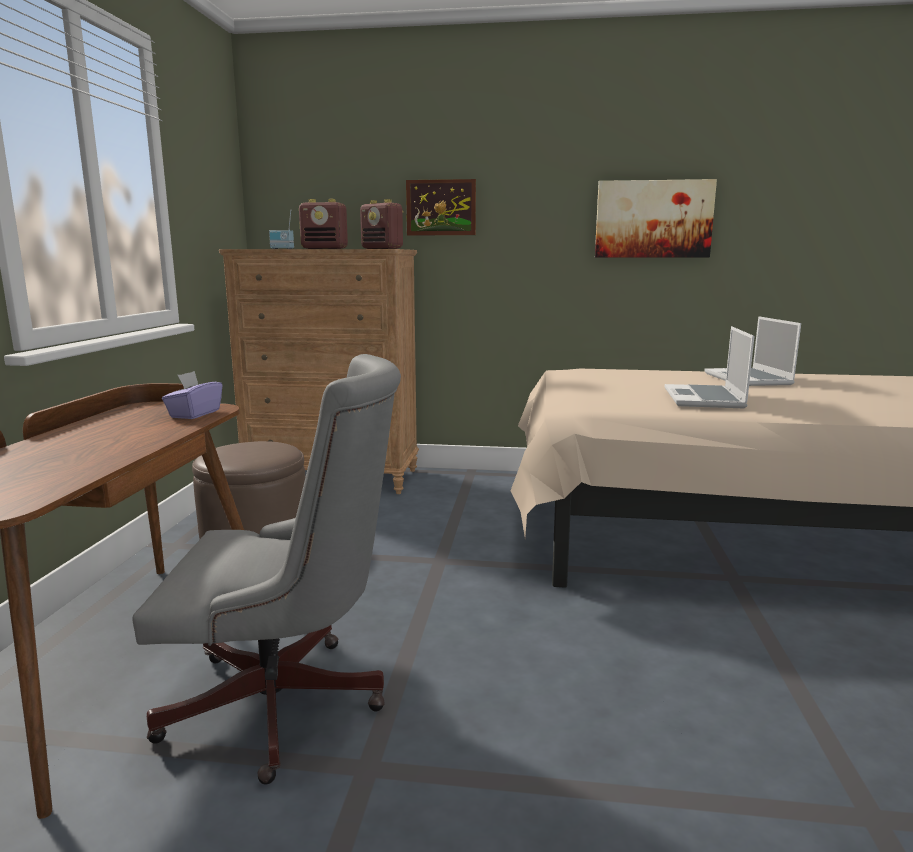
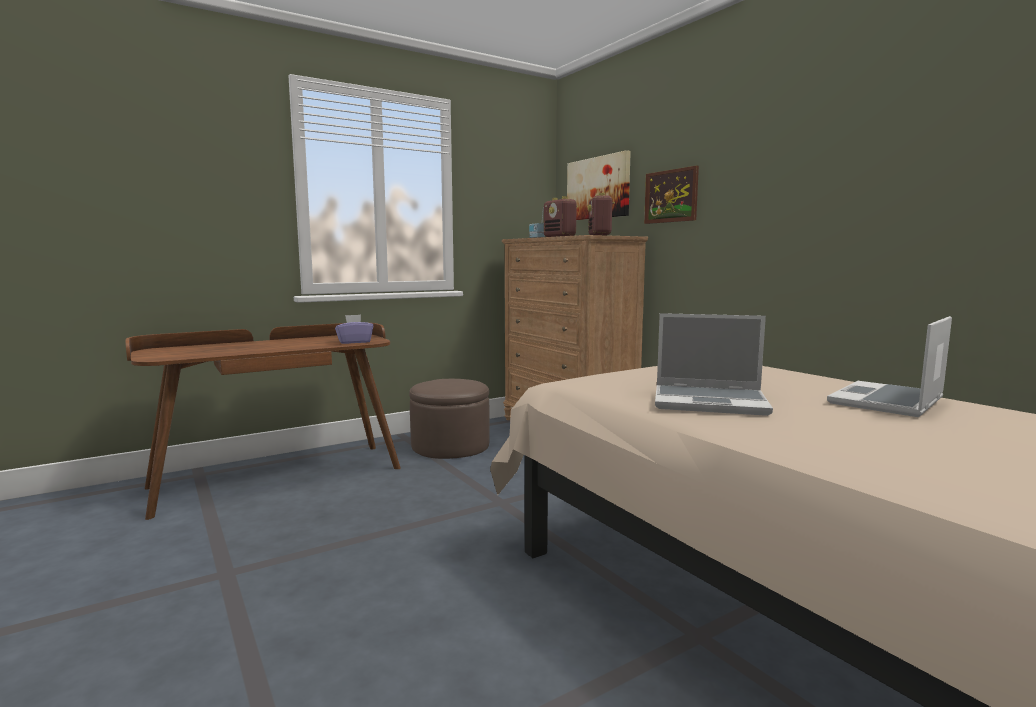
camera: 50 degrees right, 5 degrees down
grey office chair [132,354,401,785] -> none
picture [595,179,717,257] -> picture moved to [567,150,631,220]
laptop [665,326,754,408] -> laptop turned 135 degrees counterclockwise [655,313,773,416]

